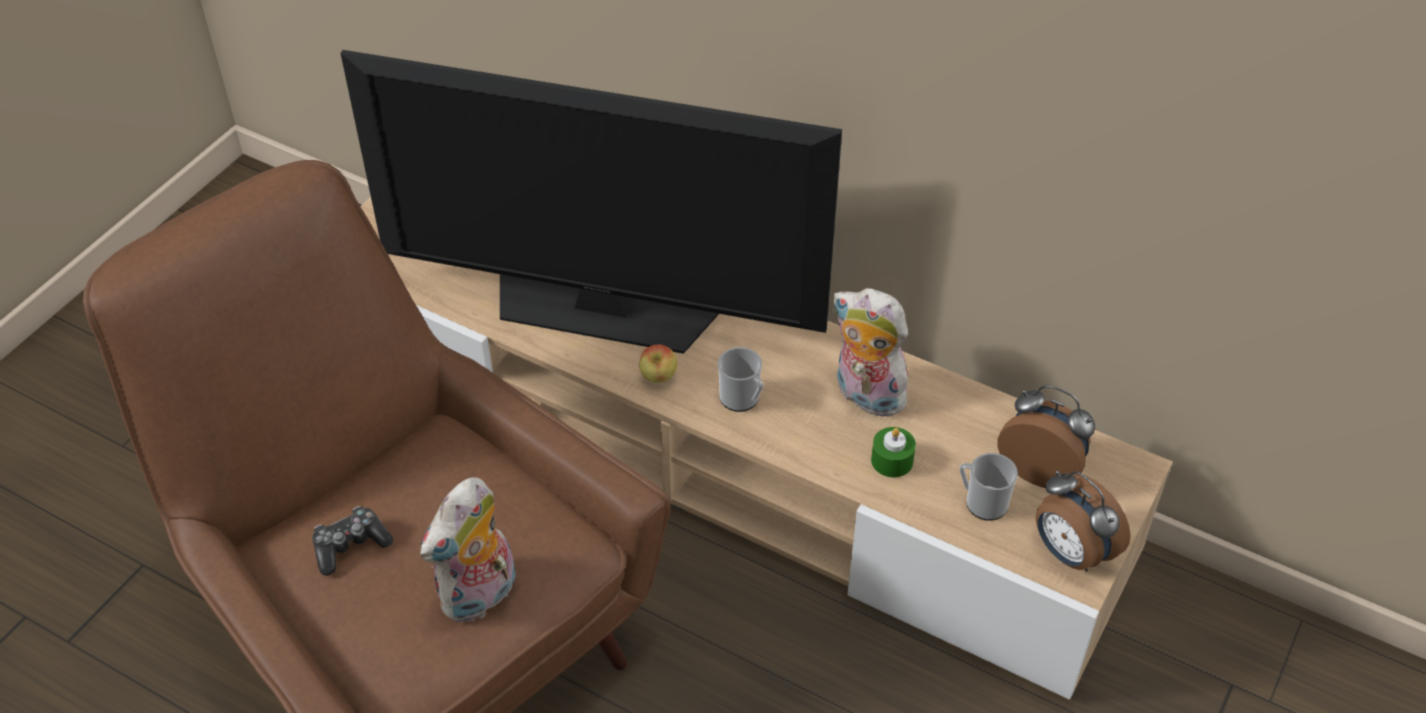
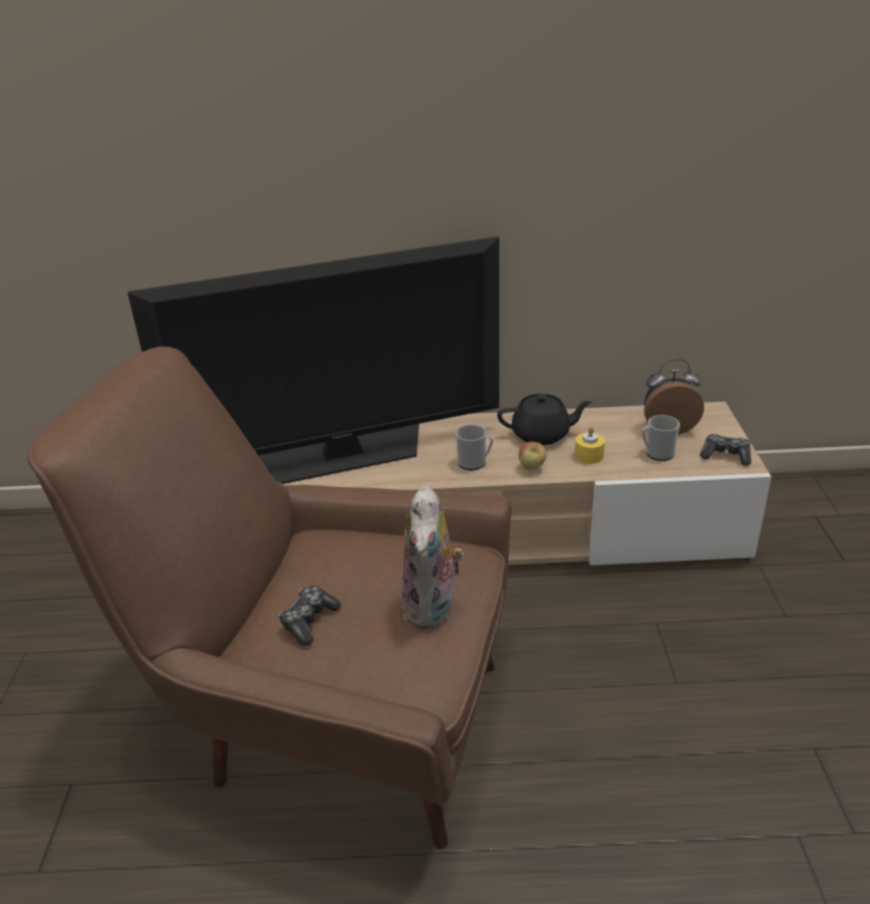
camera: 30 degrees left, 15 degrees down
apple [639,345,677,383] -> apple moved to [519,442,547,470]
plush toy [834,288,916,417] -> black teapot [497,394,592,445]
green candle [871,427,916,478] -> yellow candle [575,426,605,464]
alarm clock [1036,471,1131,572] -> game controller [700,434,751,465]

